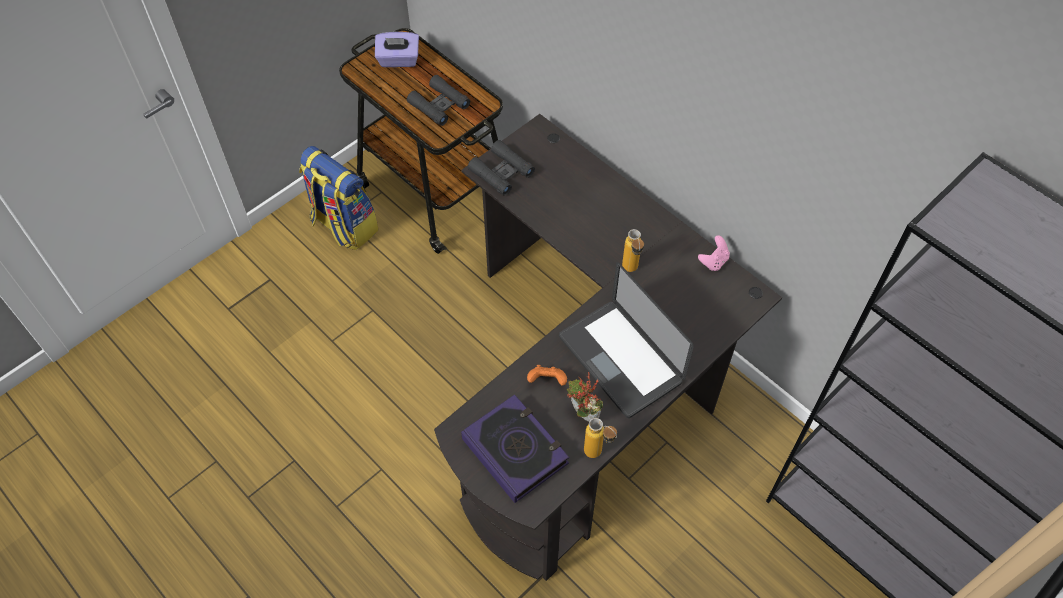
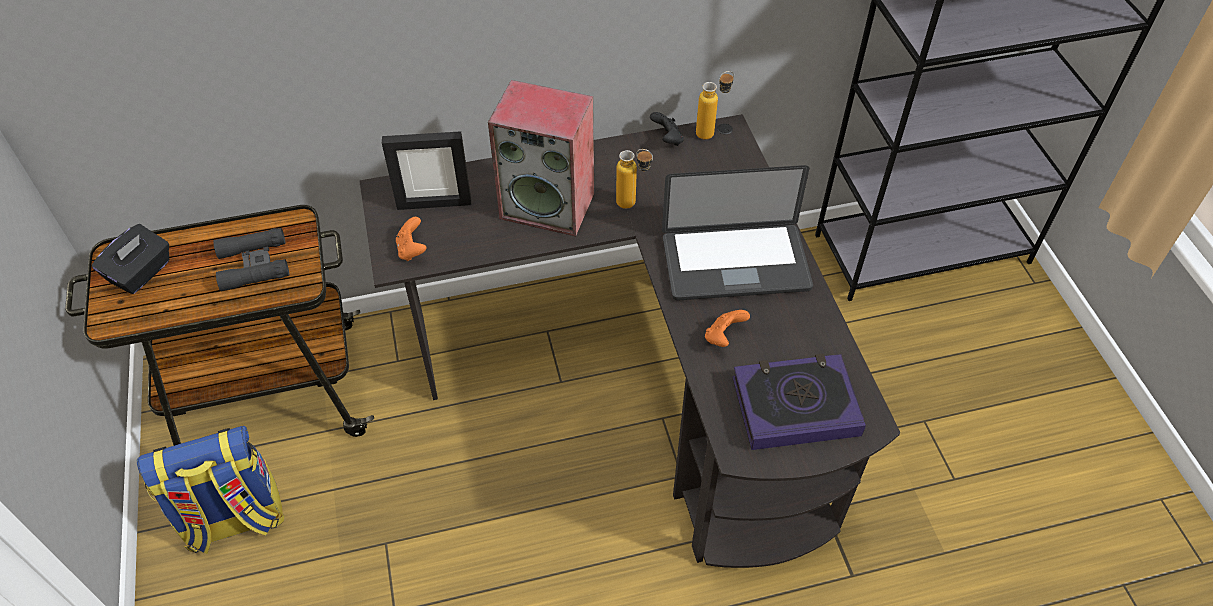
camera: 60 degrees left, 5 degrees down
purple tissue box [375,32,419,67] -> black tissue box [92,224,169,294]
black binoculars [468,140,535,196] -> orange game controller [396,217,426,261]
potted plant [567,372,603,422] -> none
bottle [584,418,617,458] -> bottle moved to [696,71,734,140]
pink game controller [698,235,730,271] -> black game controller [650,112,684,146]
none -> picture frame [382,131,471,210]
none -> speaker [488,80,594,236]

